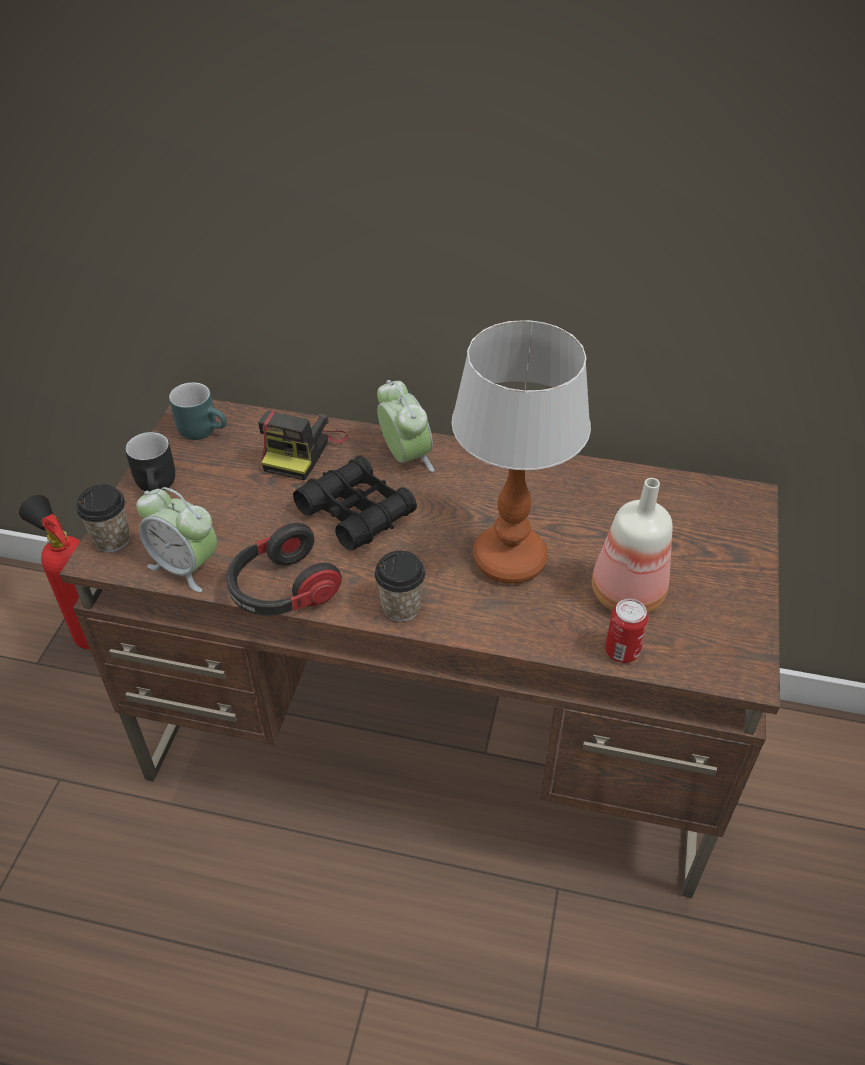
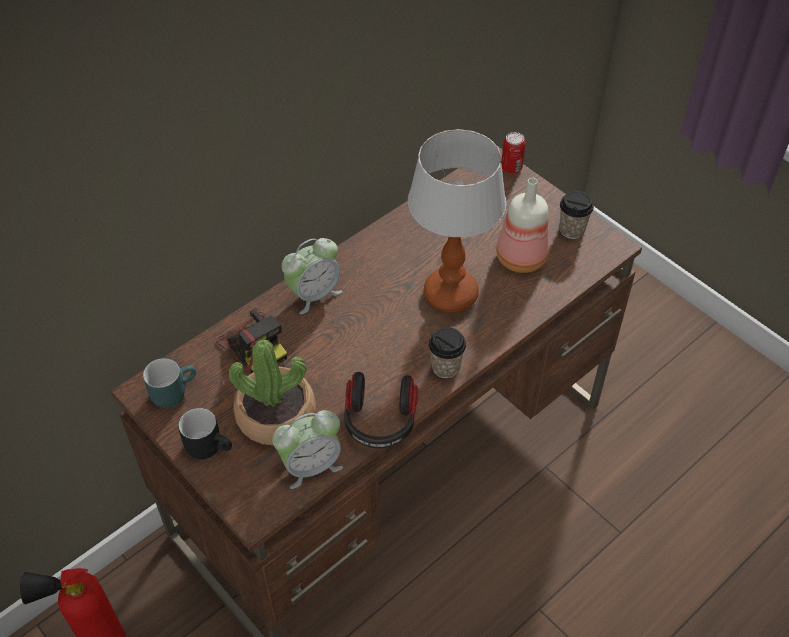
camera: 55 degrees left, 5 degrees up
cup [76,484,130,552] -> cup moved to [559,191,594,239]
black binoculars [293,455,417,551] -> none
alarm clock [377,380,434,472] -> alarm clock turned 135 degrees clockwise [282,238,342,314]
can [605,599,649,663] -> can moved to [501,132,526,174]
none -> potted plant [229,340,316,446]

